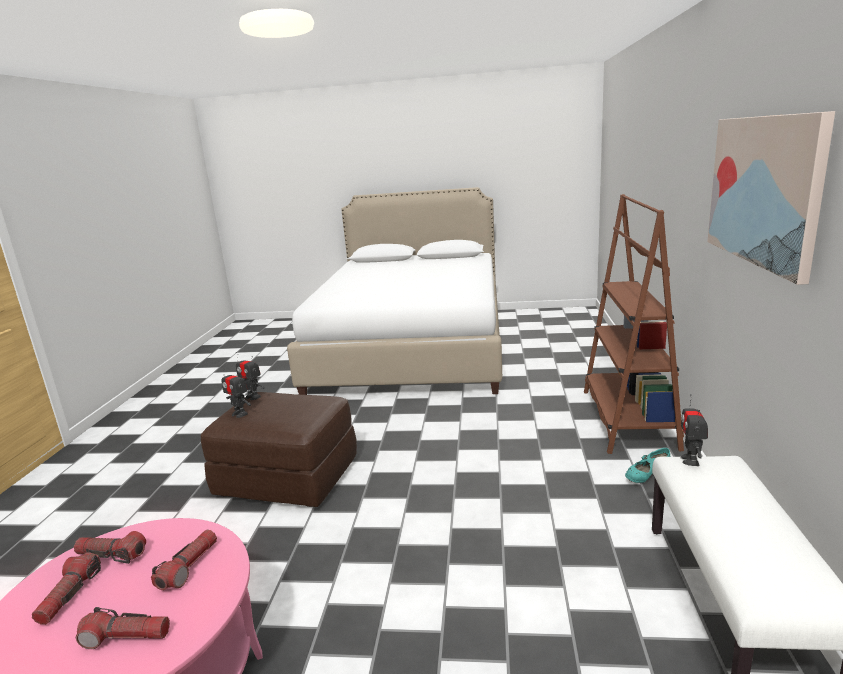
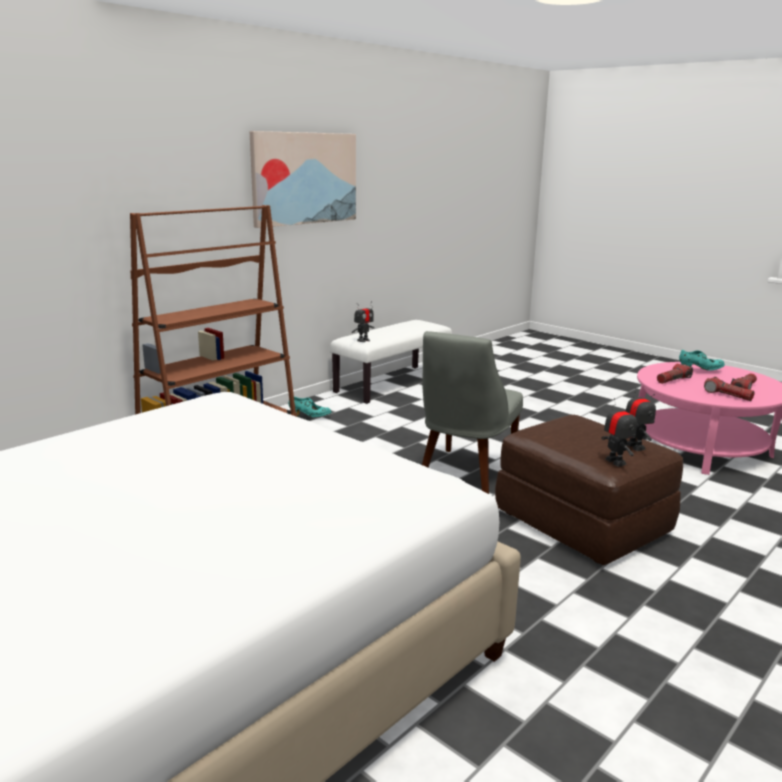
camera: 145 degrees left, 0 degrees up
flashlight [76,607,170,649] -> turquoise shoe [679,350,725,371]
none -> grey chair [422,331,523,494]

